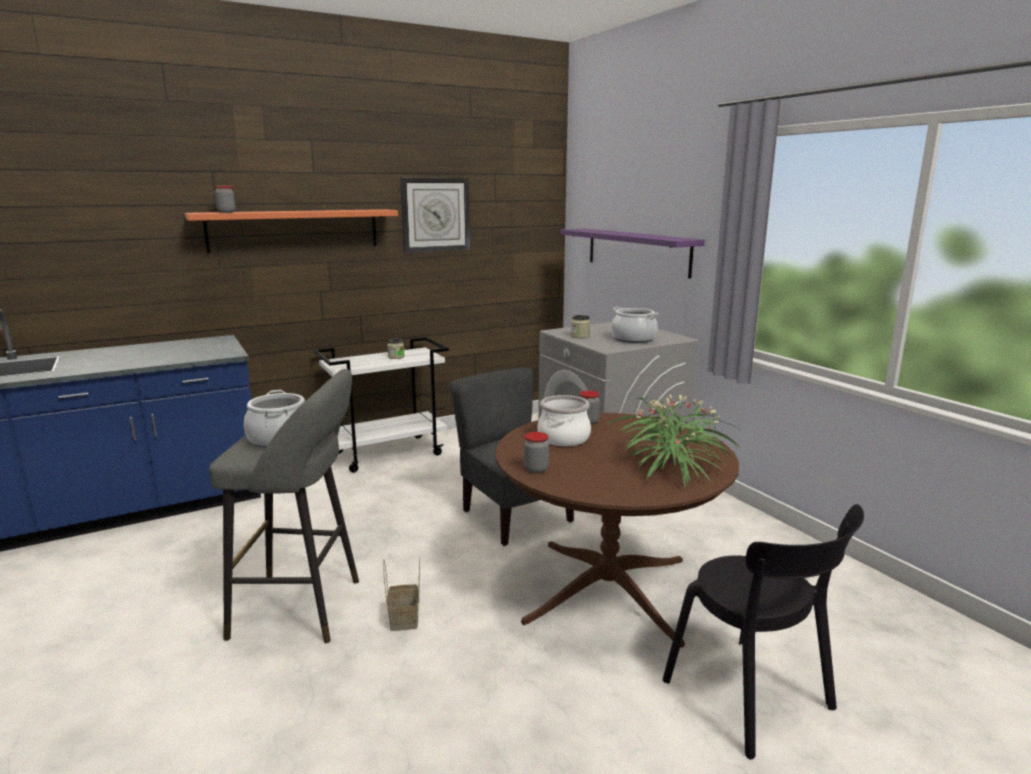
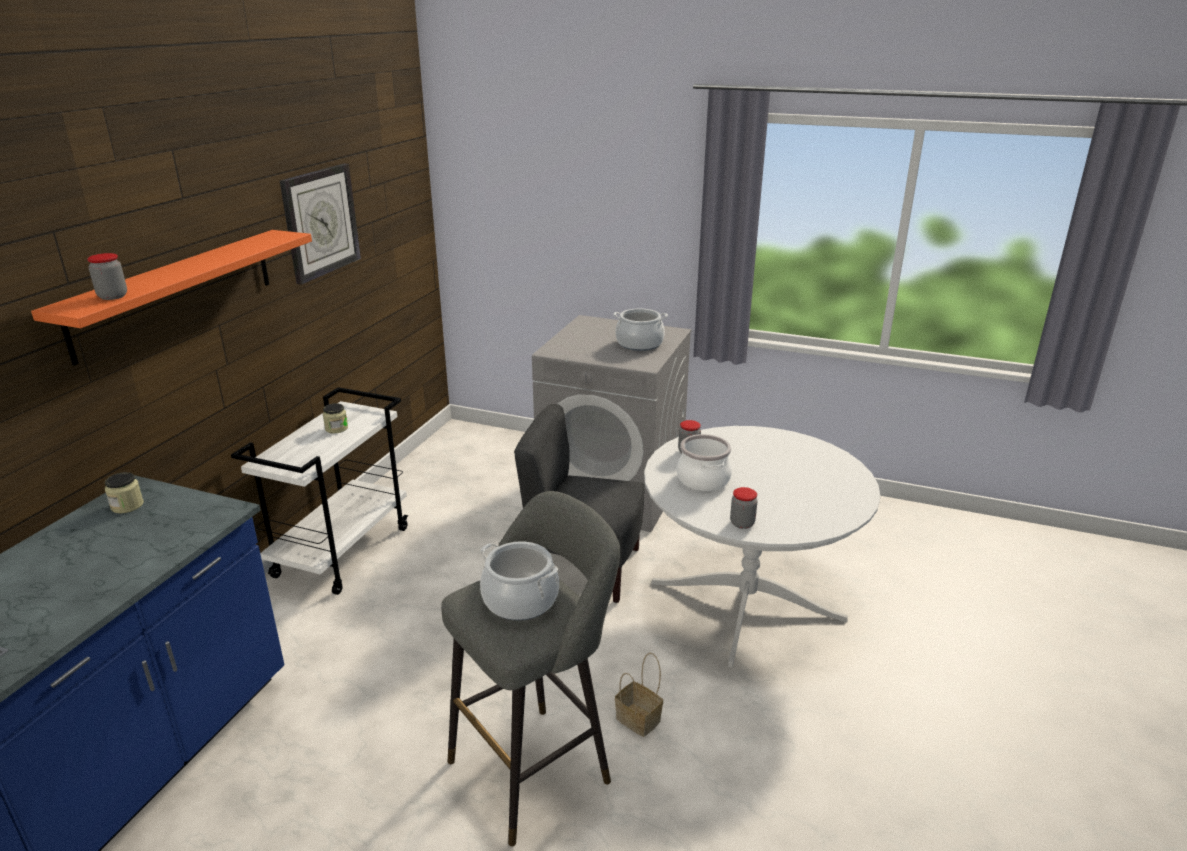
camera: 40 degrees left, 10 degrees up
brown dining table [495,413,739,648] -> white dining table [644,426,881,667]
purple shelf [560,229,705,279] -> none
jar [571,315,590,338] -> jar moved to [105,472,144,513]
potted plant [606,395,739,487] -> none
black chair [663,504,864,760] -> none

